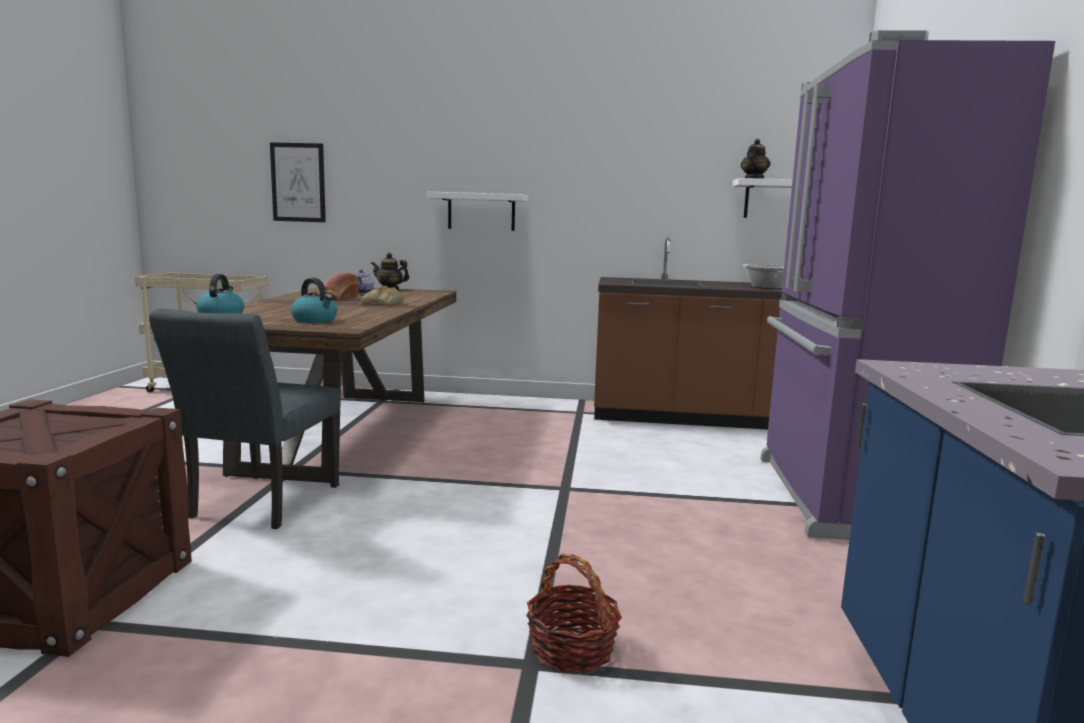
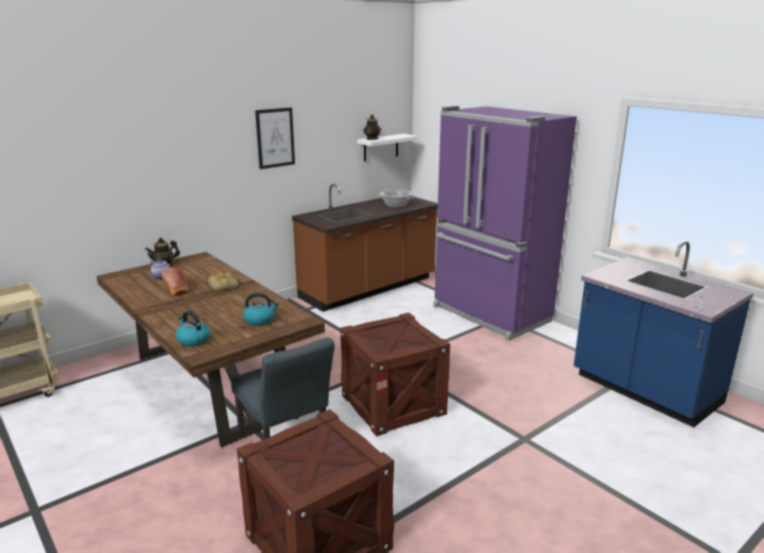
camera: 45 degrees left, 10 degrees up
picture [270,143,326,222] -> picture moved to [255,107,295,169]
white shelf [427,192,528,231] -> none
basket [526,554,622,673] -> none
none -> crate [340,313,450,437]

